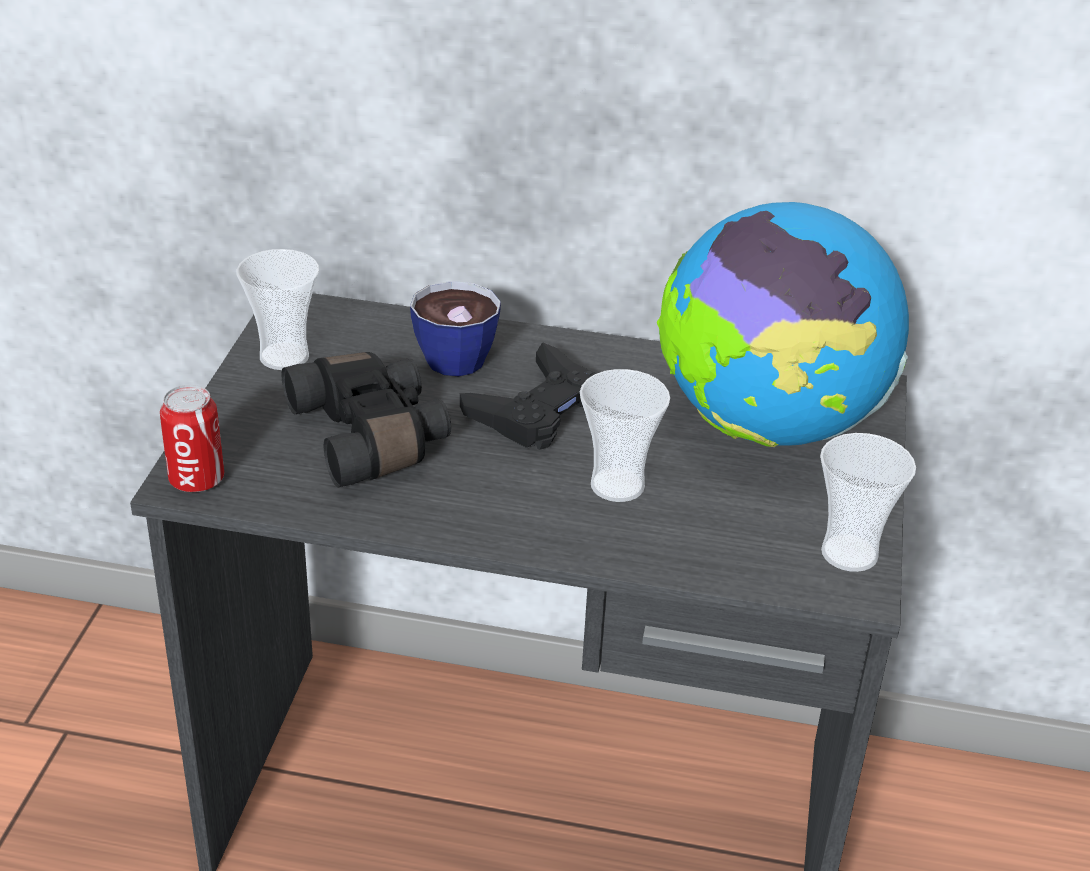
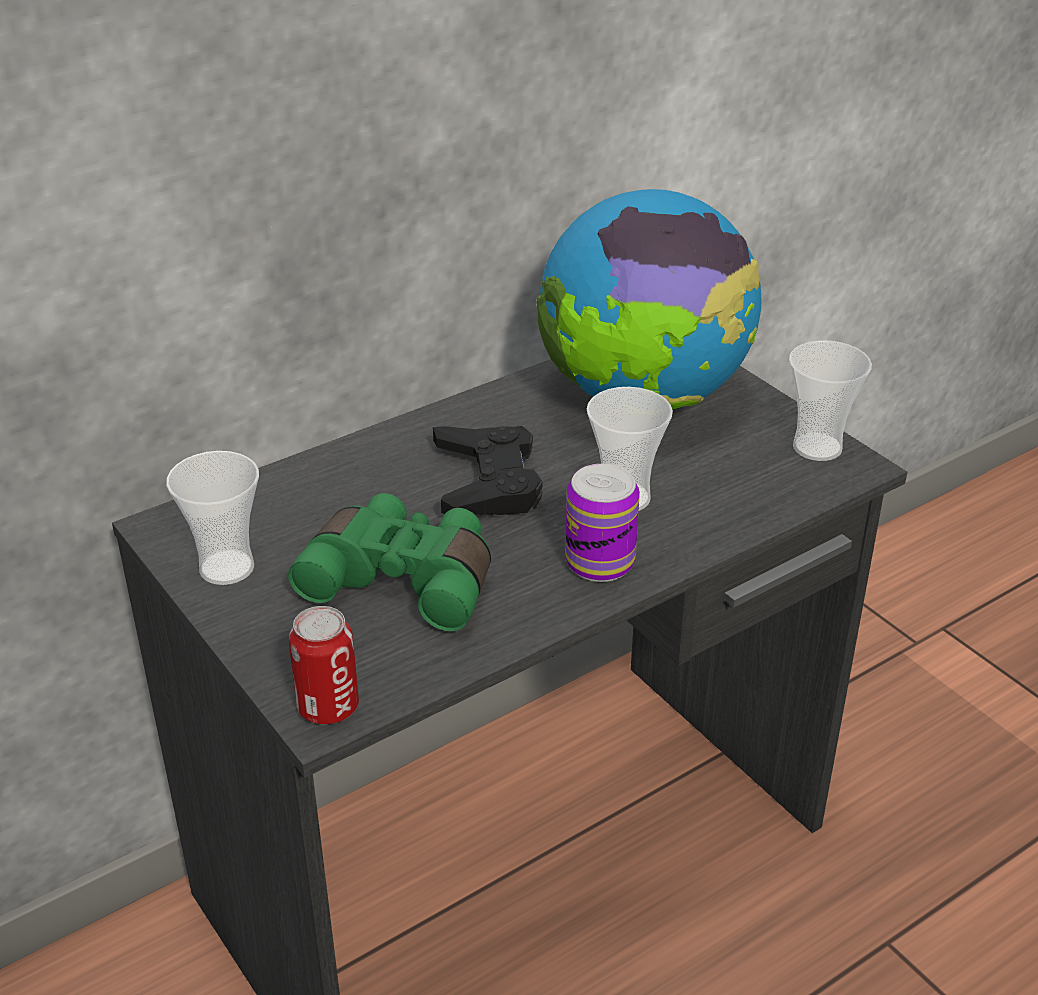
camera: 45 degrees left, 0 degrees up
black binoculars [282,352,451,488] -> green binoculars [288,493,491,631]
cup [410,281,501,376] -> none
none -> can [565,464,640,582]

